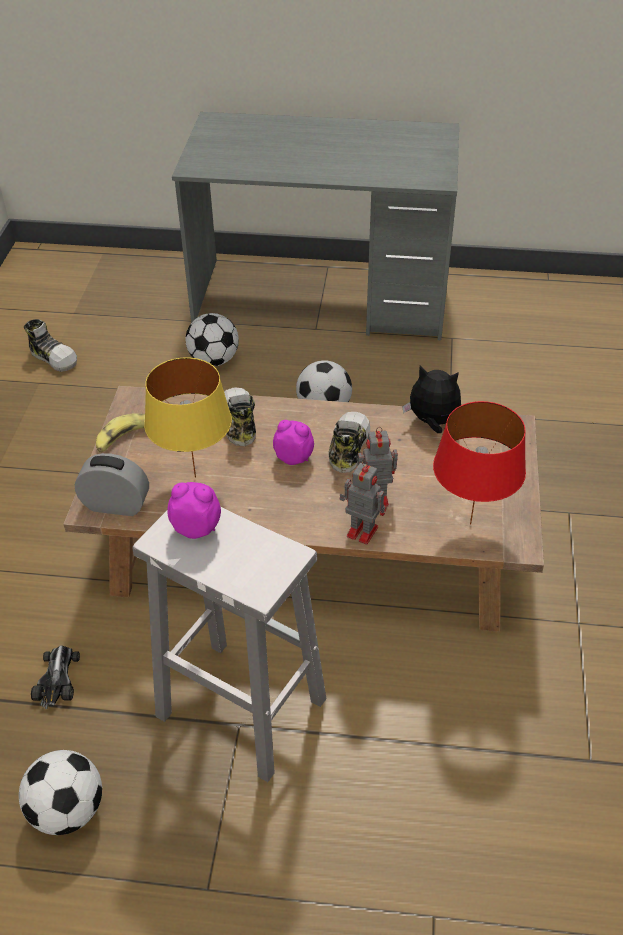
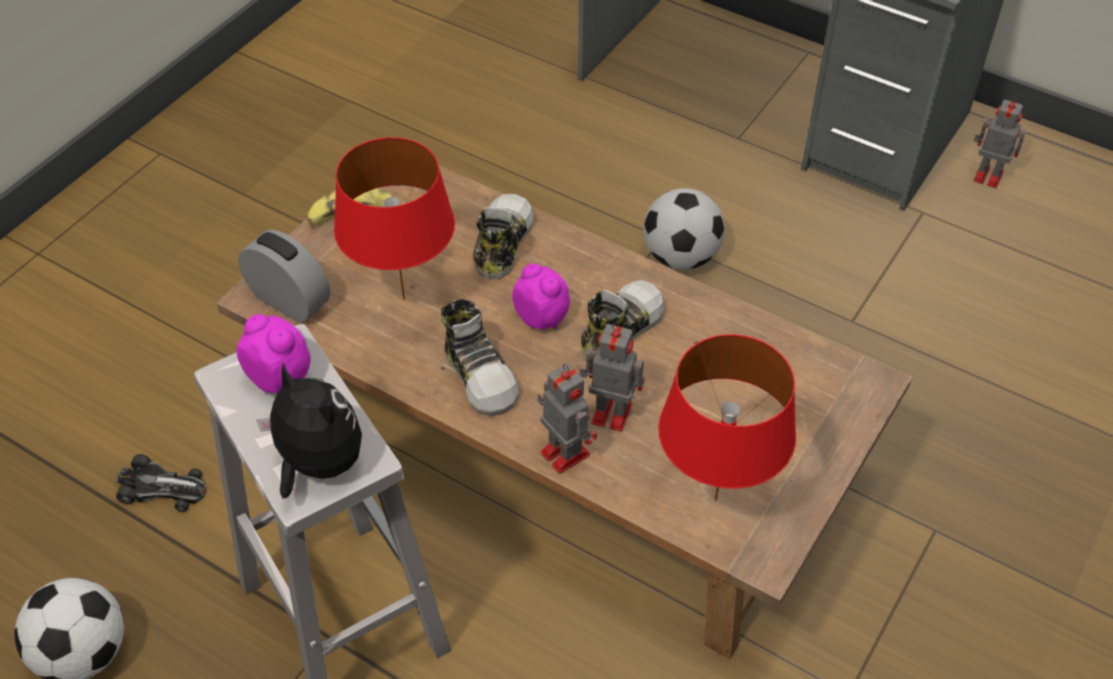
camera: 25 degrees right, 5 degrees up
shoe [24,319,77,372] -> shoe moved to [441,299,519,416]
toy car [31,645,80,709] -> toy car turned 75 degrees clockwise [115,454,206,512]
yellow table lamp [144,357,232,478] -> red table lamp [334,137,455,300]
football [186,313,239,366] -> none
plush toy [402,366,461,433] -> plush toy moved to [256,363,362,499]
none -> toy robot [973,96,1026,188]

